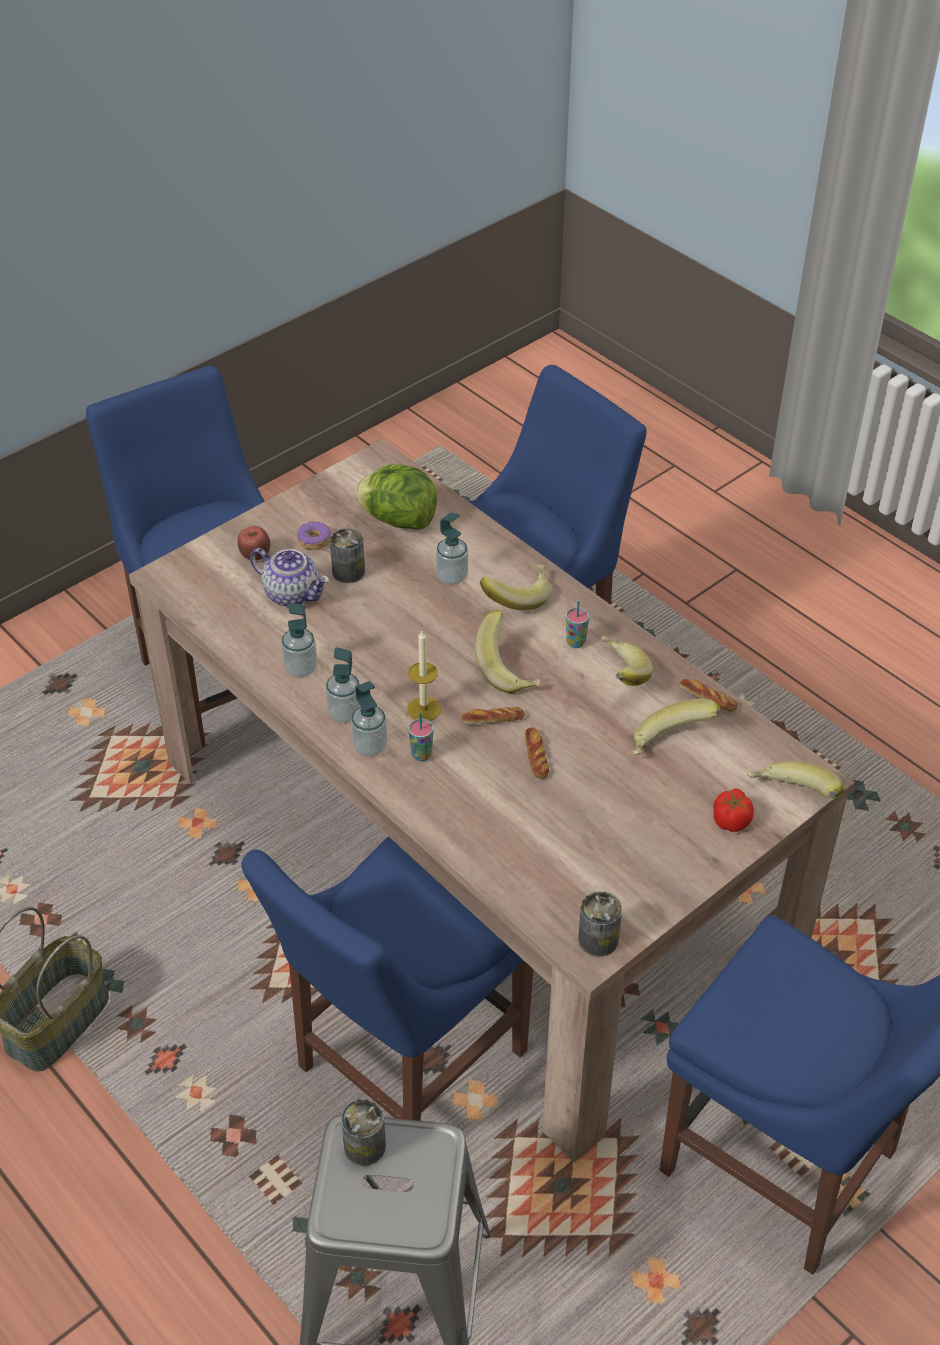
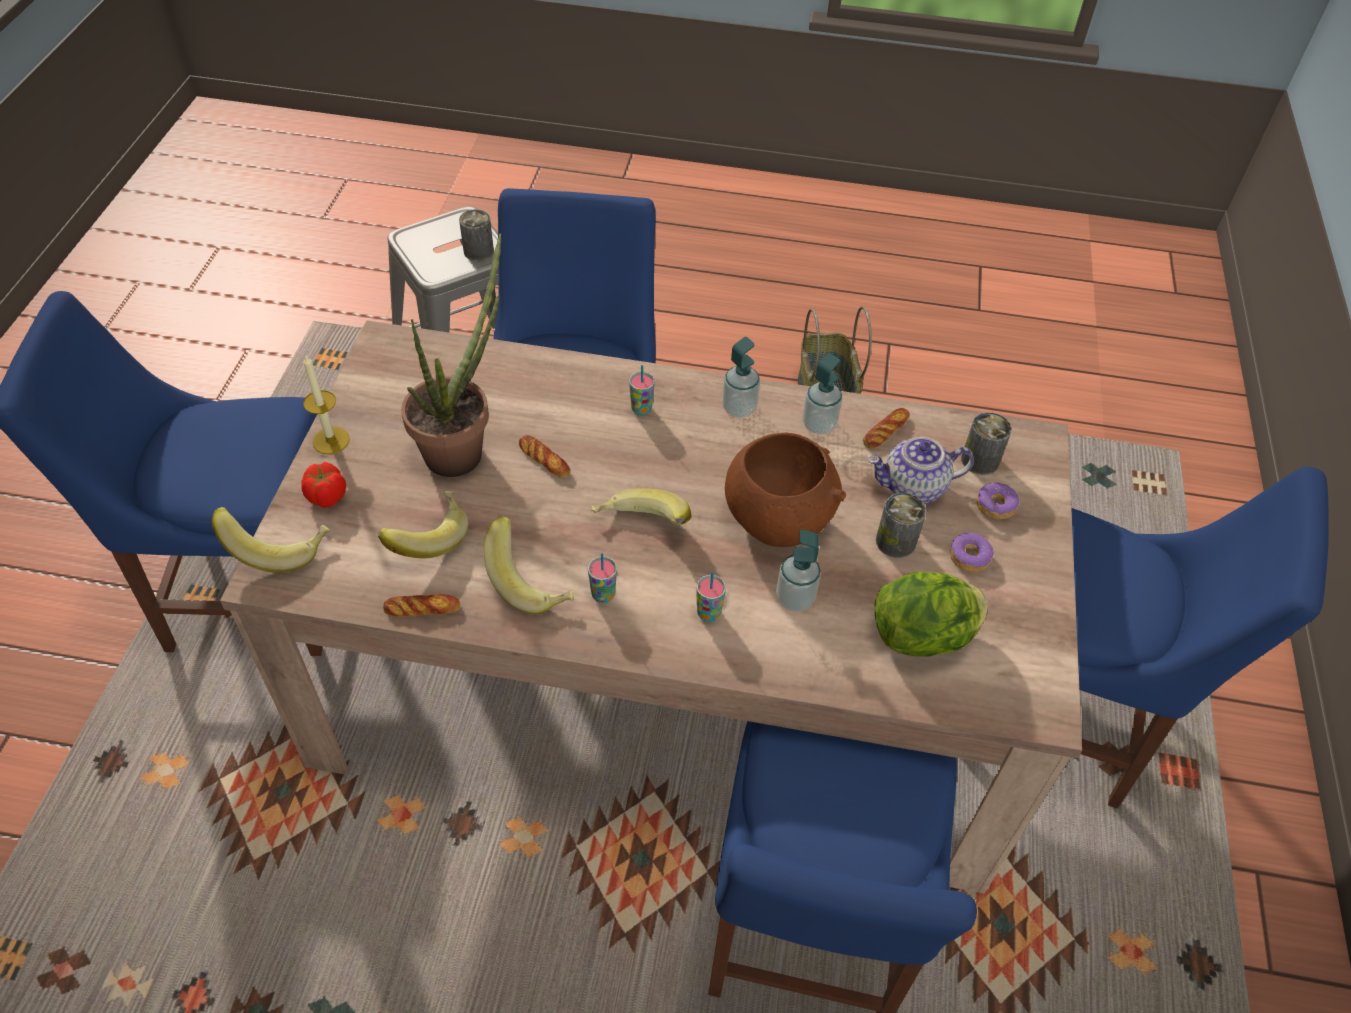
camera: 140 degrees right, 5 degrees up
apple [238,526,270,560] -> donut [977,482,1019,520]
soap dispenser [351,681,388,757] -> none
candle [407,631,441,721] -> candle moved to [303,354,350,454]
bread [461,707,525,724] -> bread moved to [863,408,910,449]
banana [480,565,552,610] -> cup [696,572,726,622]
can [578,891,622,957] -> can moved to [961,412,1012,475]
none -> potted plant [401,233,501,477]
none -> brown bowl [725,432,846,547]

